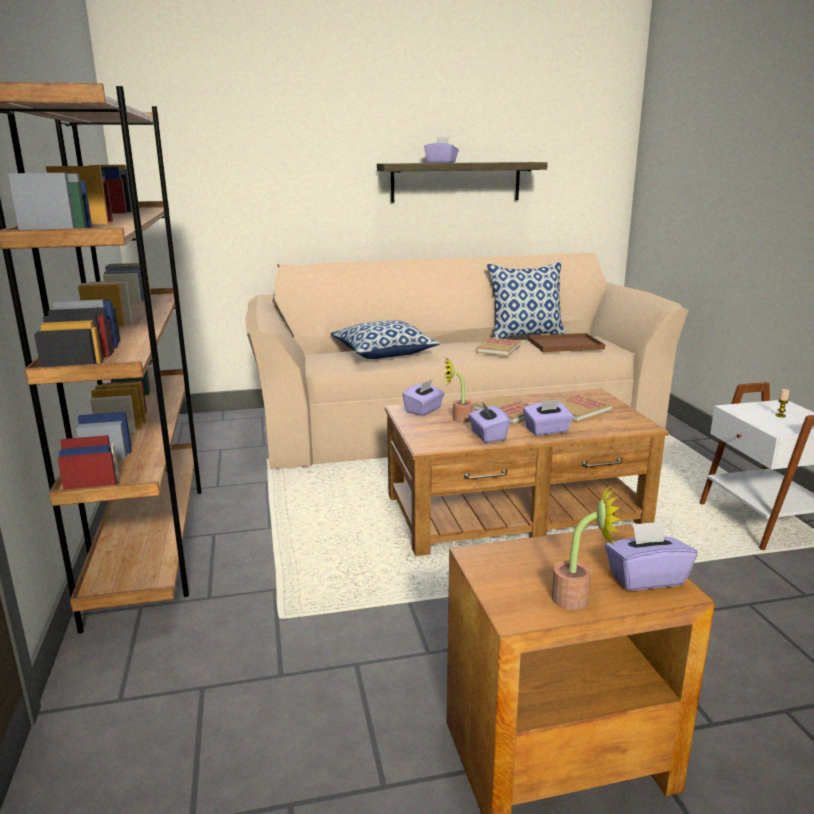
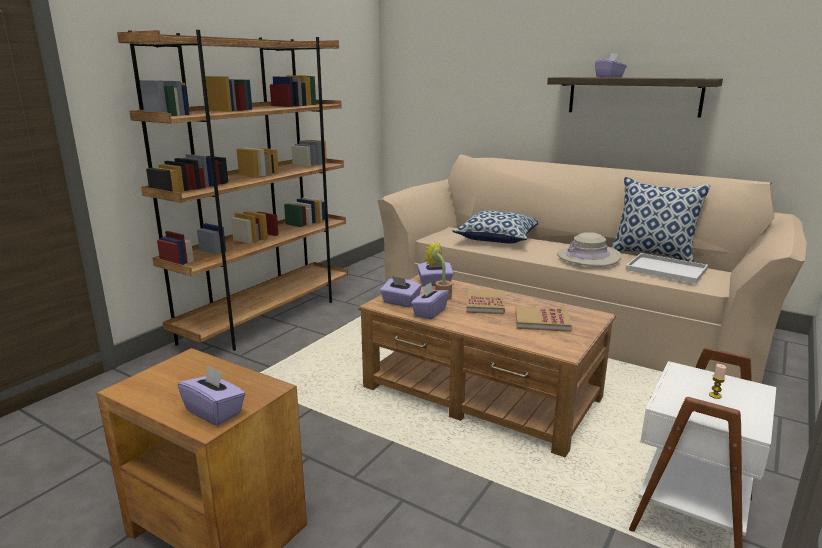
camera: 45 degrees right, 0 degrees up
book [476,338,520,356] -> beige hat [557,232,621,267]
purple tissue box [523,400,573,436] -> purple tissue box moved to [380,276,422,308]
brown tray [528,333,605,352] -> white tray [625,253,708,284]
potted plant [552,487,620,610] -> none

